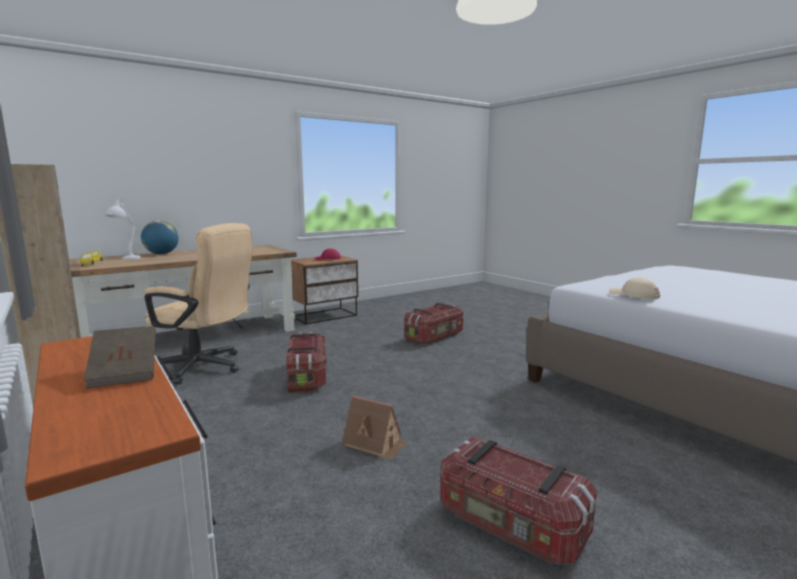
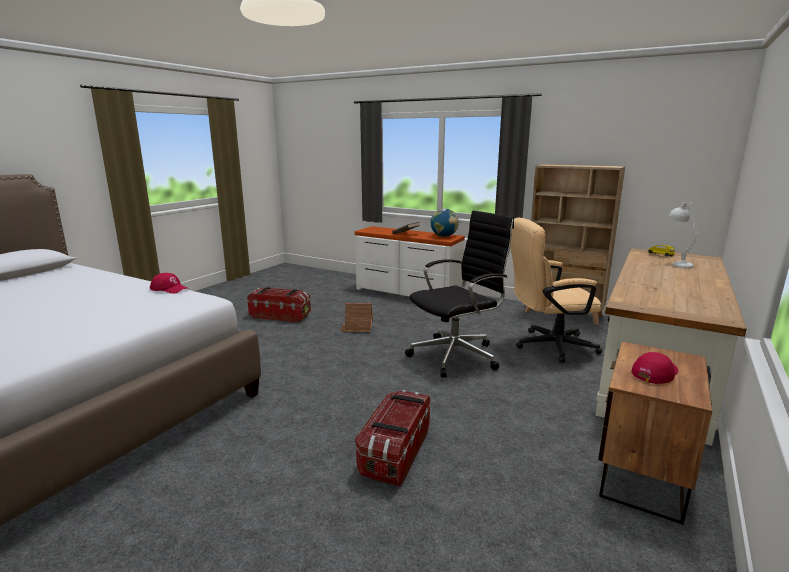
camera: 155 degrees right, 5 degrees up
globe [141,220,179,254] -> globe moved to [431,209,459,237]
storage box [286,332,327,393] -> black office chair [405,210,514,377]
beige cap [609,277,660,299] -> red cap [150,273,189,294]

